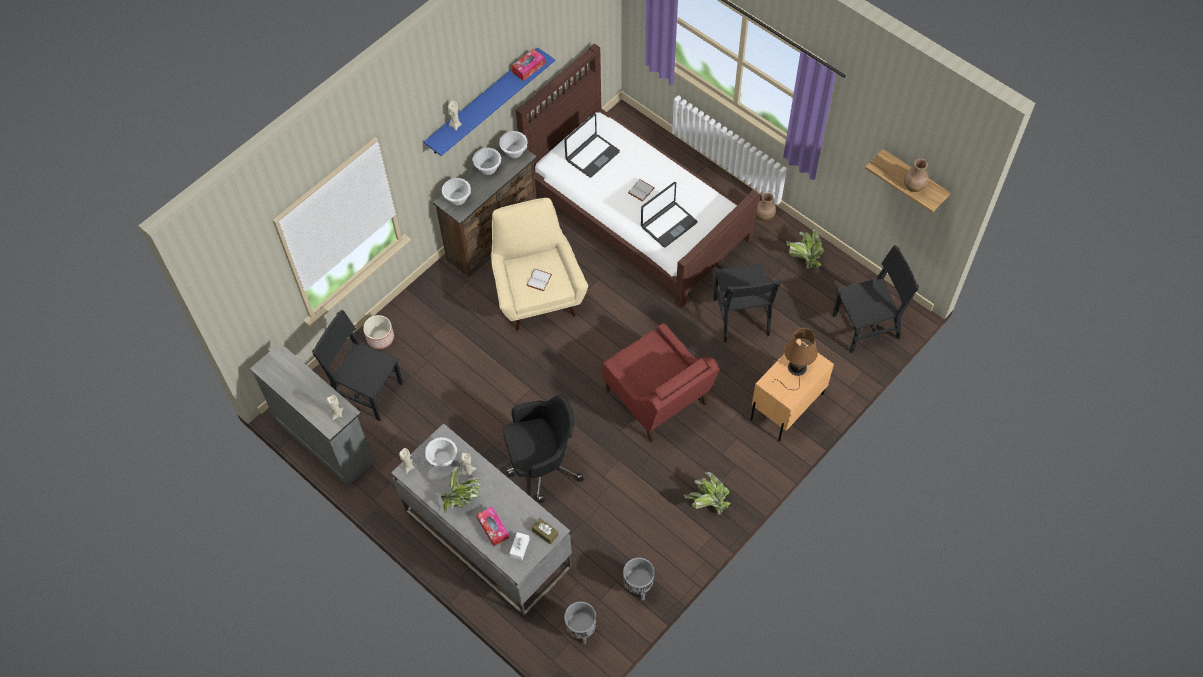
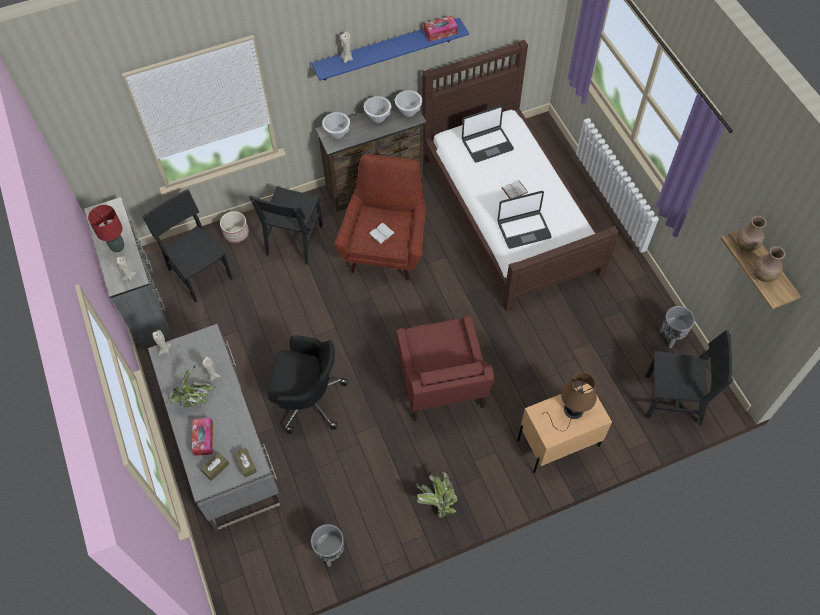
camera: 25 degrees right, 0 degrees up
white bowl [425,437,457,468] -> none
beige armchair [491,198,588,331] -> red armchair [334,154,426,280]
white tissue box [509,532,530,561] -> brown tissue box [201,452,229,481]
grey planter [564,602,596,645] -> grey planter moved to [660,306,695,348]
black chair [713,263,782,343] -> black chair moved to [249,186,323,264]
brown vase [756,193,776,221] -> brown vase moved to [736,216,767,251]
potted plant [786,228,824,269] -> none
none -> red table lamp [88,205,124,252]

